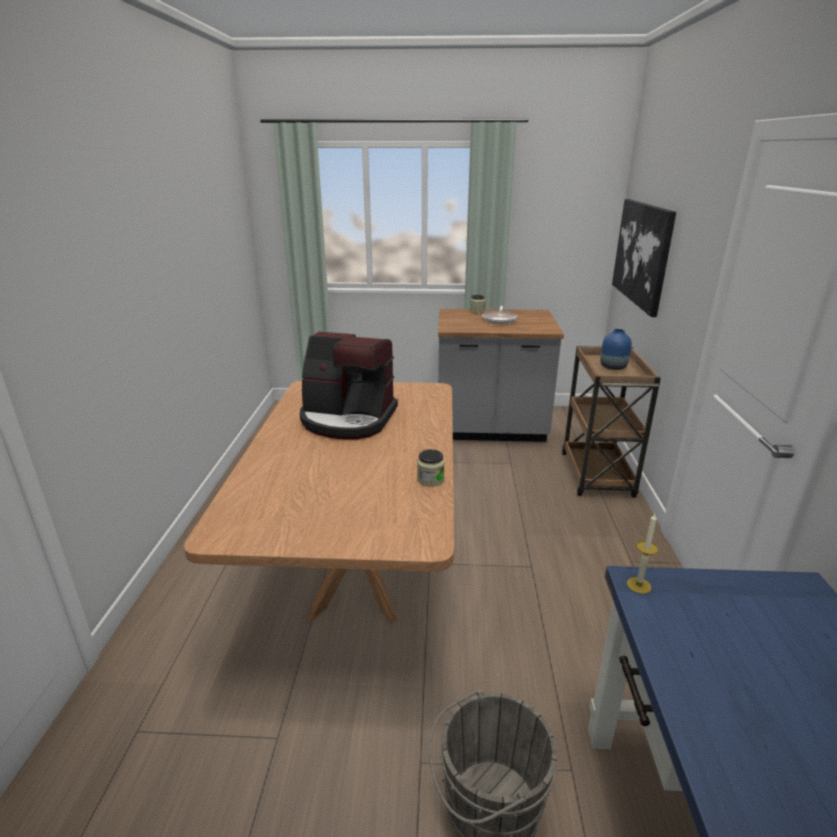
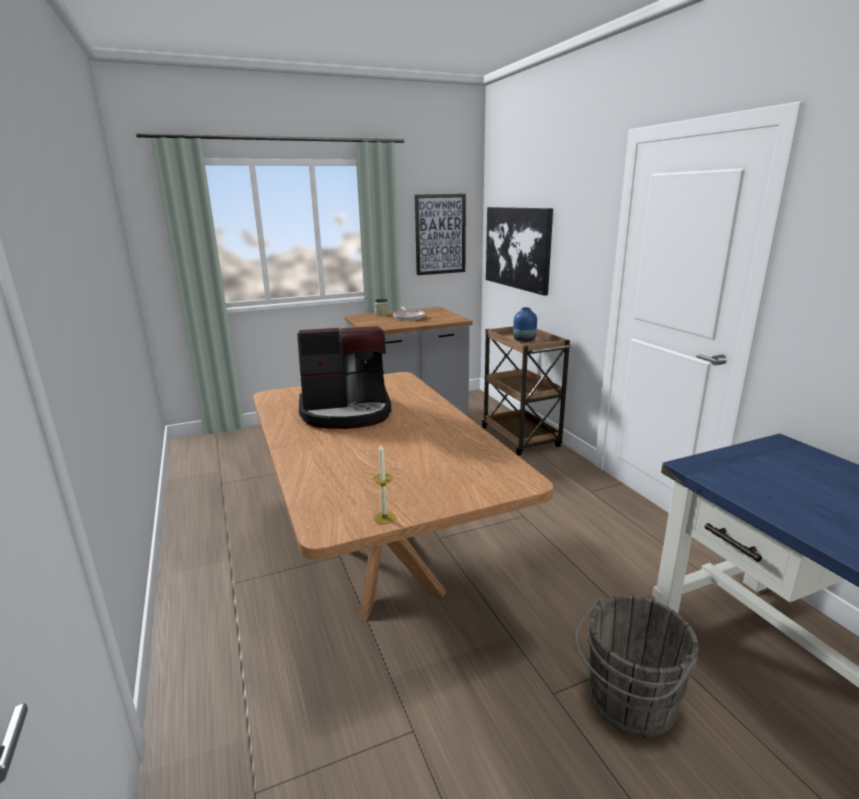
camera: 25 degrees left, 5 degrees down
jar [417,449,445,487] -> none
candle [627,514,658,594] -> candle moved to [373,444,396,524]
none -> picture [415,194,466,275]

